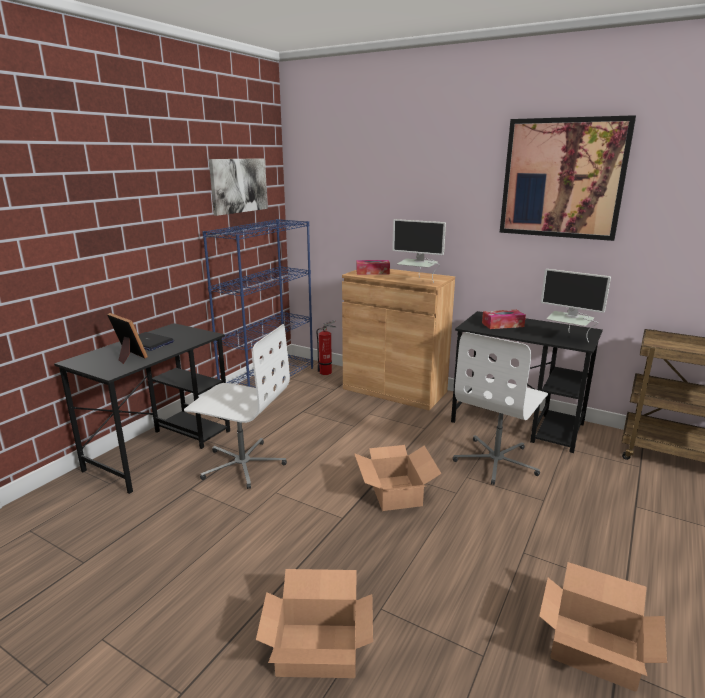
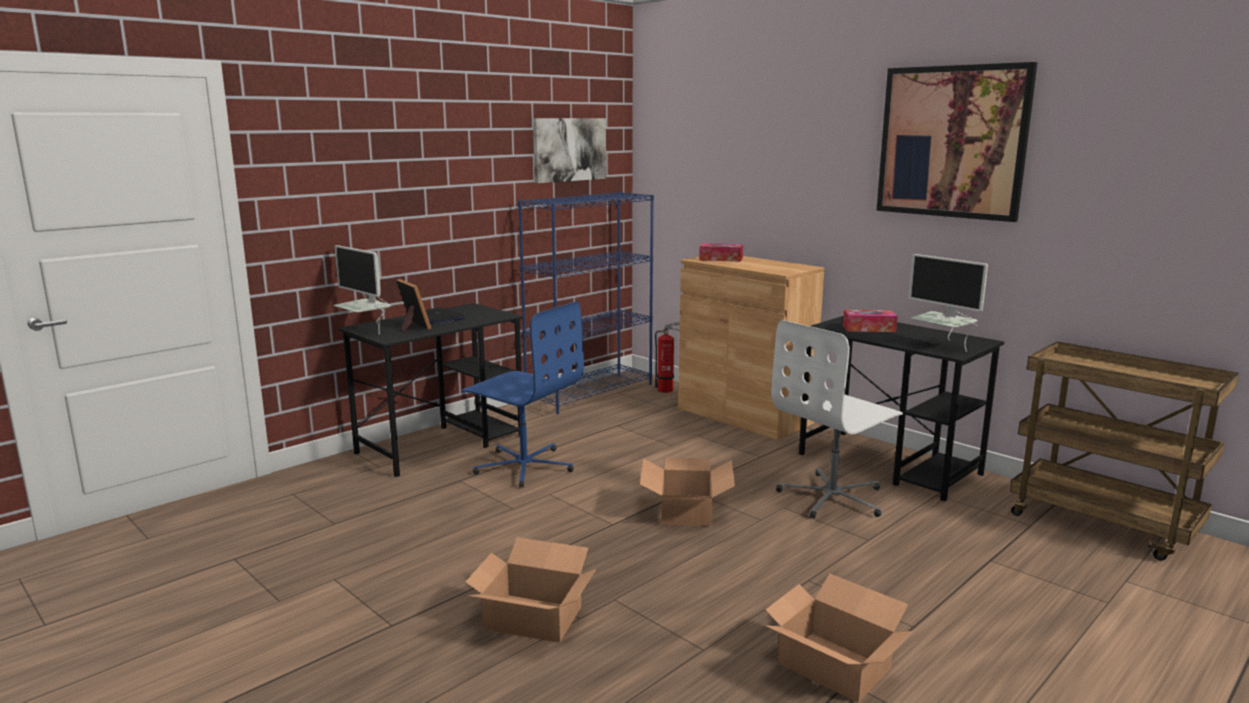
camera: 15 degrees right, 5 degrees down
white office chair [184,324,290,489] -> blue office chair [462,301,584,488]
monitor [392,219,446,283] -> monitor moved to [334,245,391,335]

